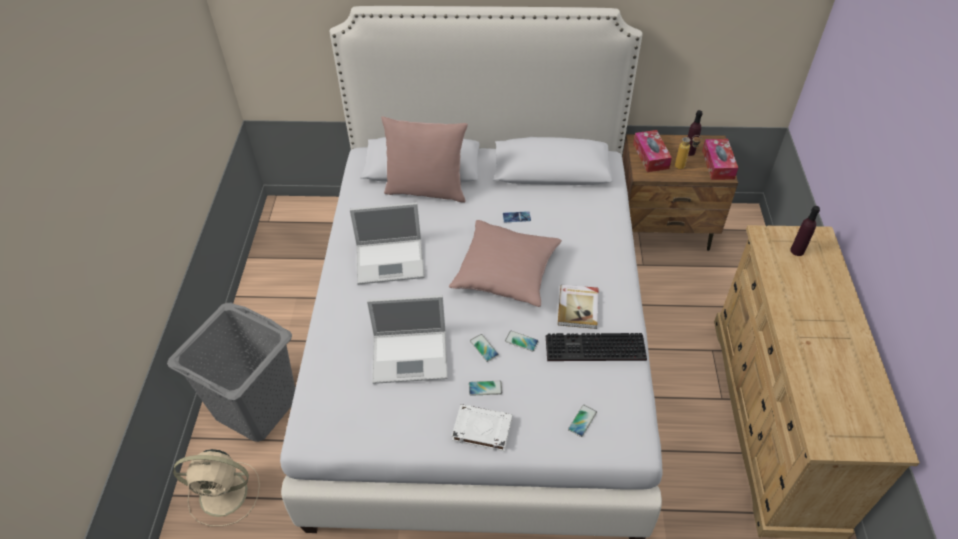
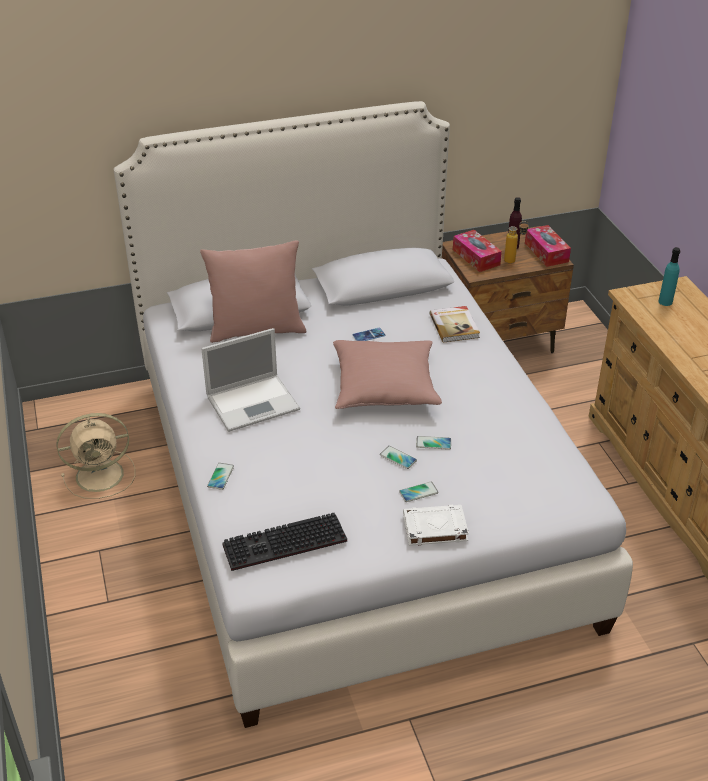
camera: 20 degrees left, 10 degrees down
grey laundry basket [167,303,295,442] -> none
beige fan [173,449,260,526] -> beige fan moved to [57,413,135,499]
laptop [367,295,448,384] -> none
keyboard [546,333,647,361] -> keyboard moved to [222,513,347,571]
book [558,285,599,329] -> book moved to [429,306,480,343]
phone [568,405,597,437] -> phone moved to [207,463,234,490]
purple bottle [790,206,820,256] -> turquoise bottle [658,247,680,306]

